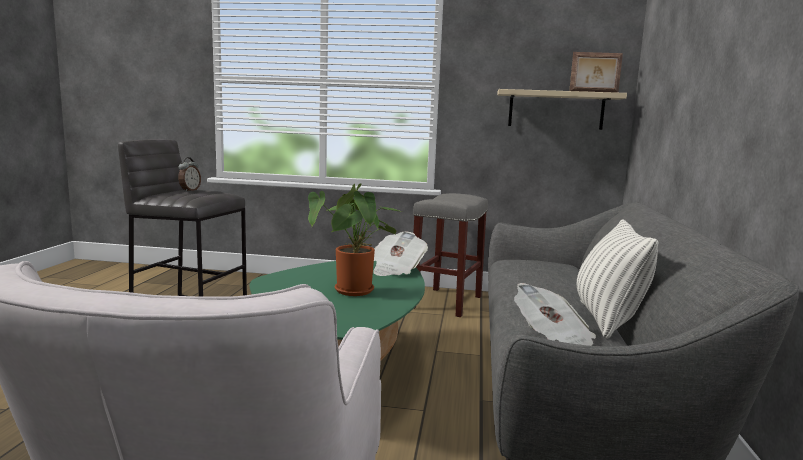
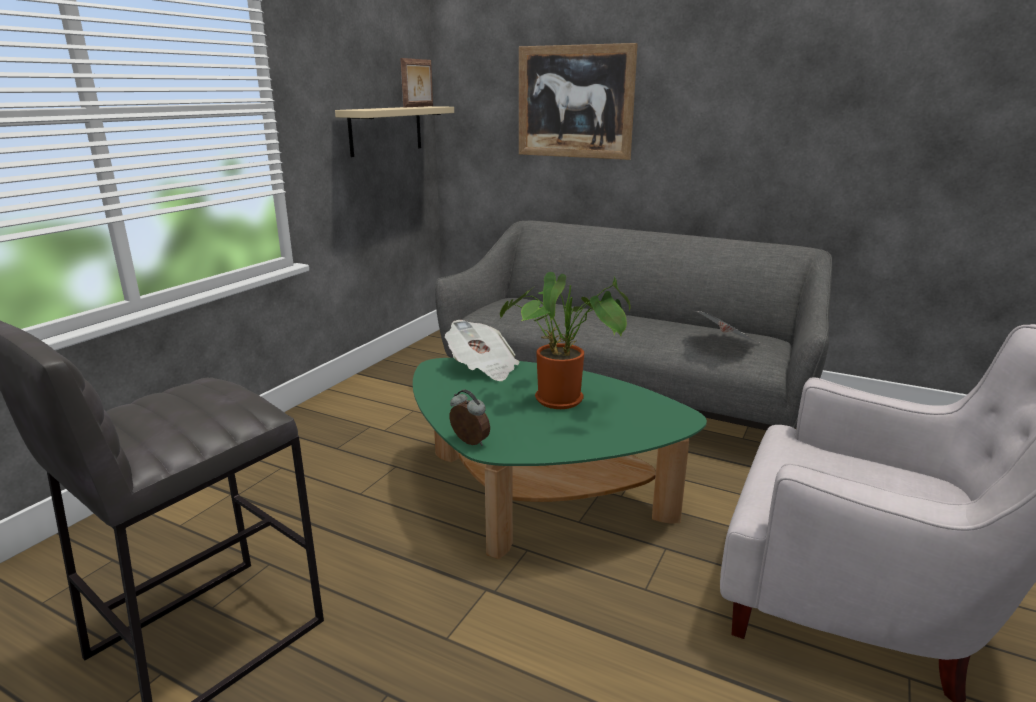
camera: 70 degrees left, 10 degrees up
alarm clock [178,157,201,192] -> alarm clock moved to [450,390,490,446]
grey stool [413,193,488,317] -> none
pillow [577,219,658,339] -> none
none -> picture [519,43,638,160]

